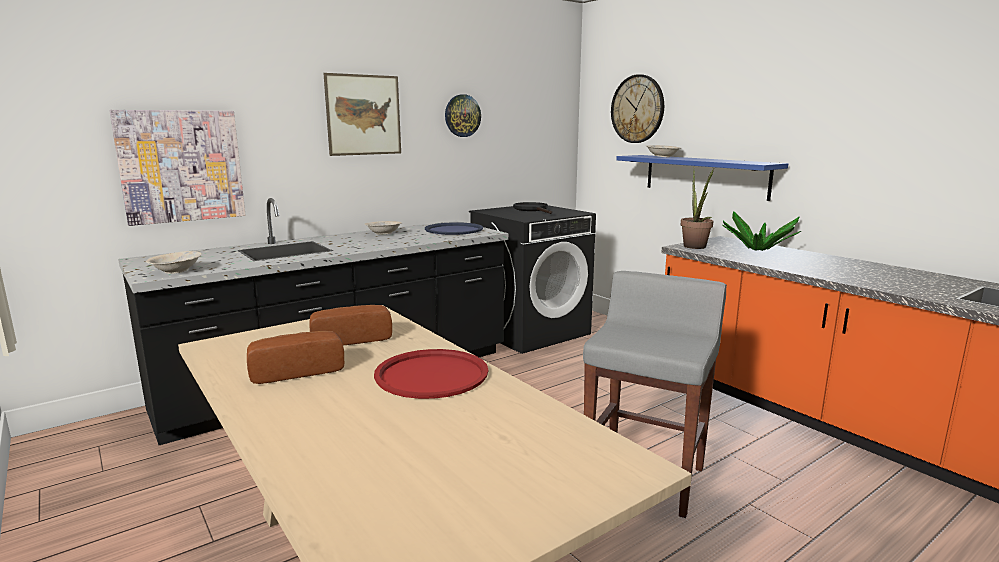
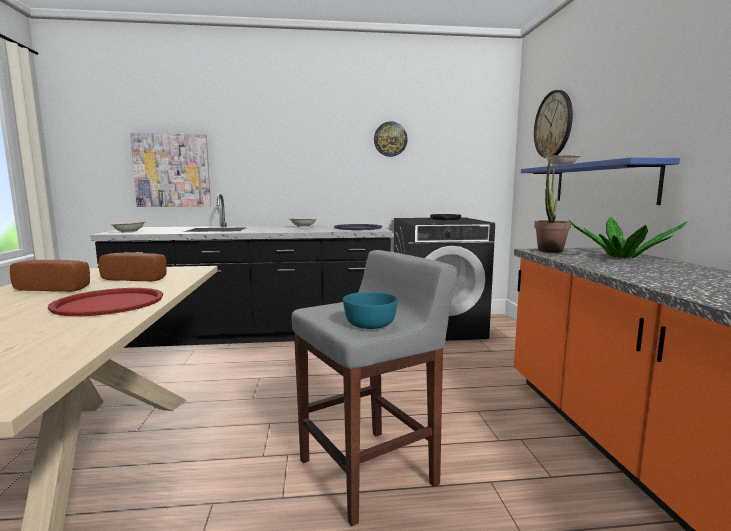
camera: 30 degrees right, 5 degrees down
picture [323,73,401,156] -> none
none -> turquoise bowl [343,292,398,329]

